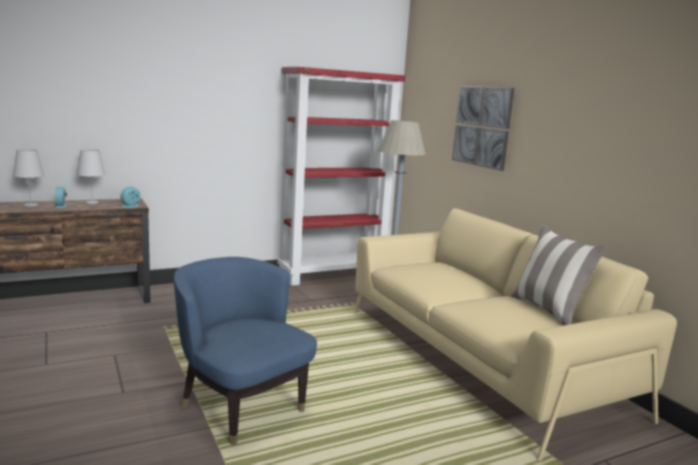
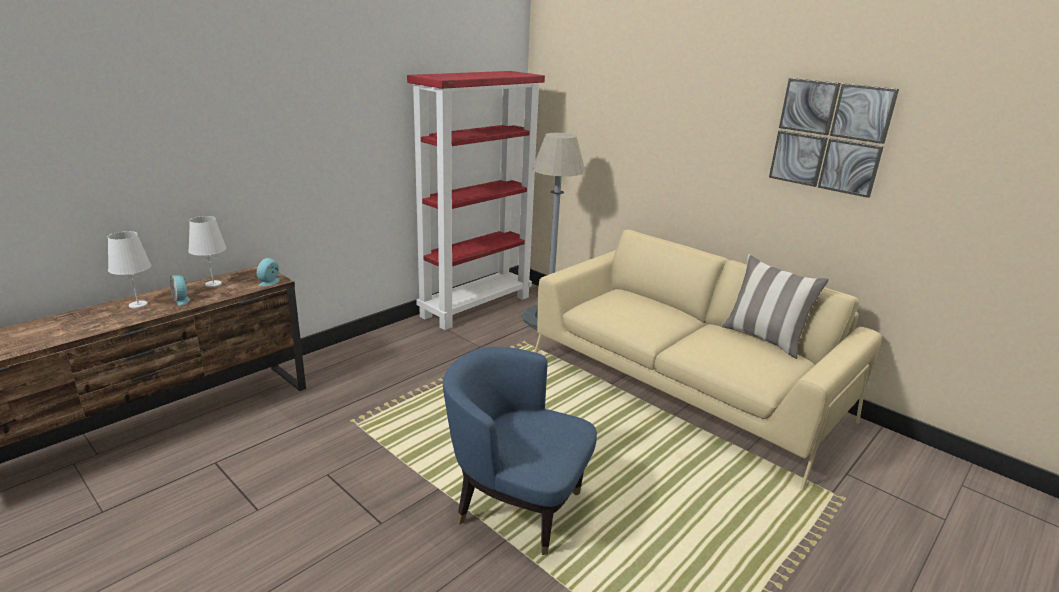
camera: 20 degrees left, 10 degrees up
picture [452,86,514,171] -> picture moved to [769,78,899,198]

